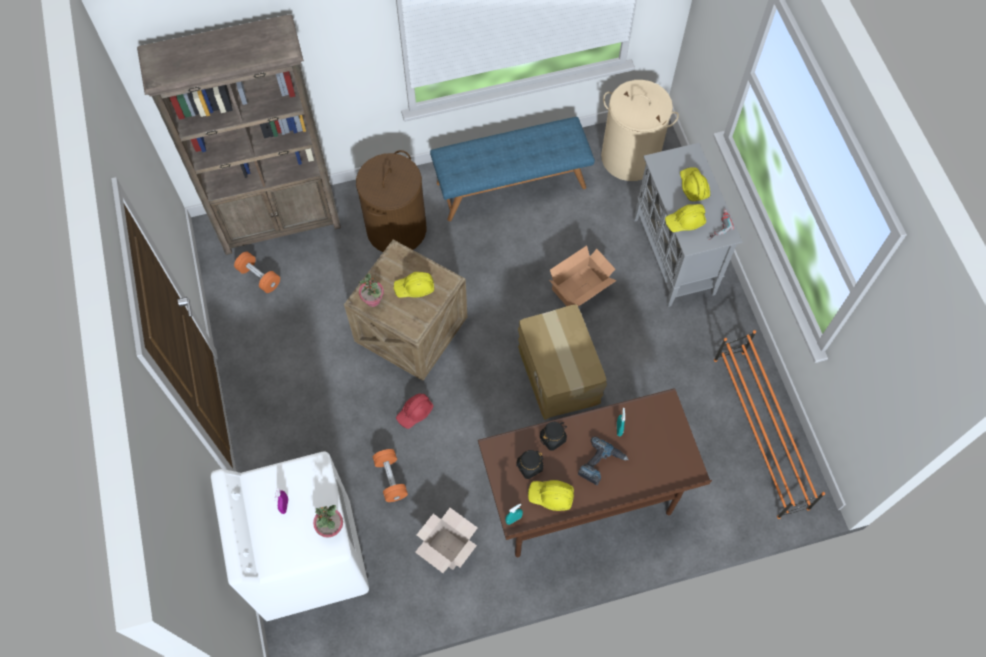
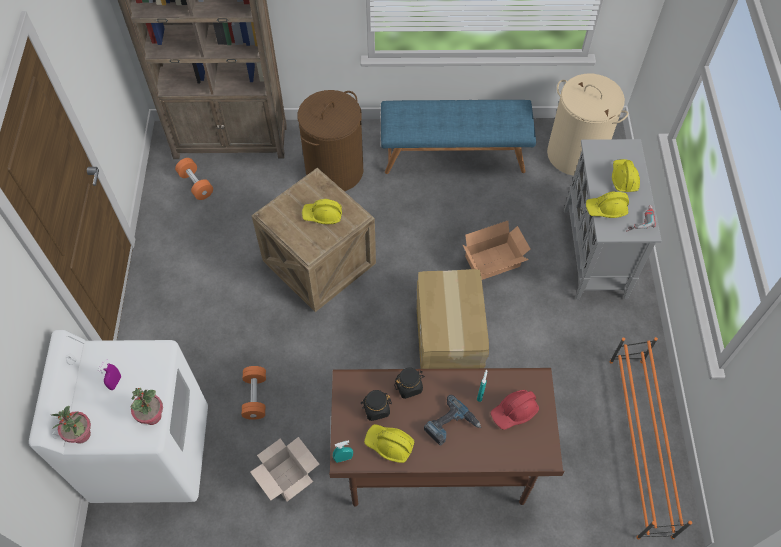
camera: 15 degrees right, 5 degrees down
potted plant [359,273,384,307] -> potted plant moved to [51,406,91,444]
red hard hat [396,393,434,429] -> red hard hat moved to [491,390,539,430]

